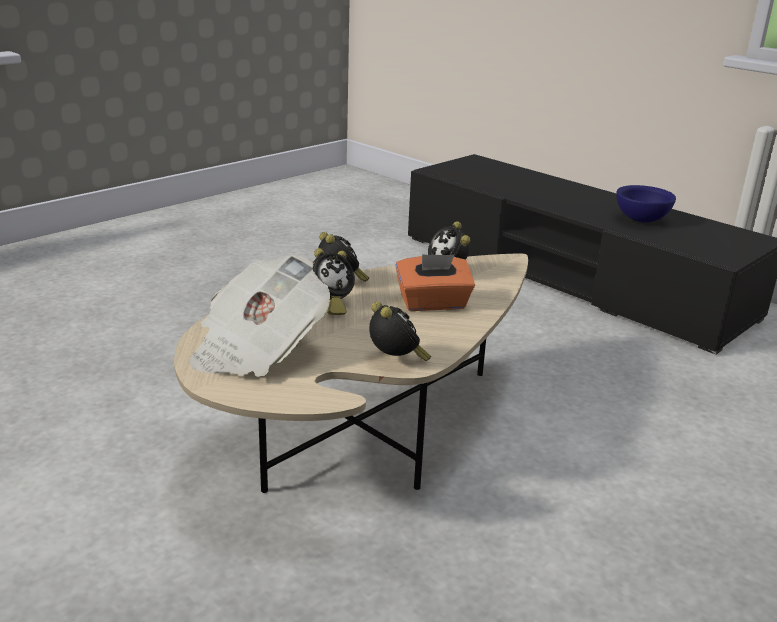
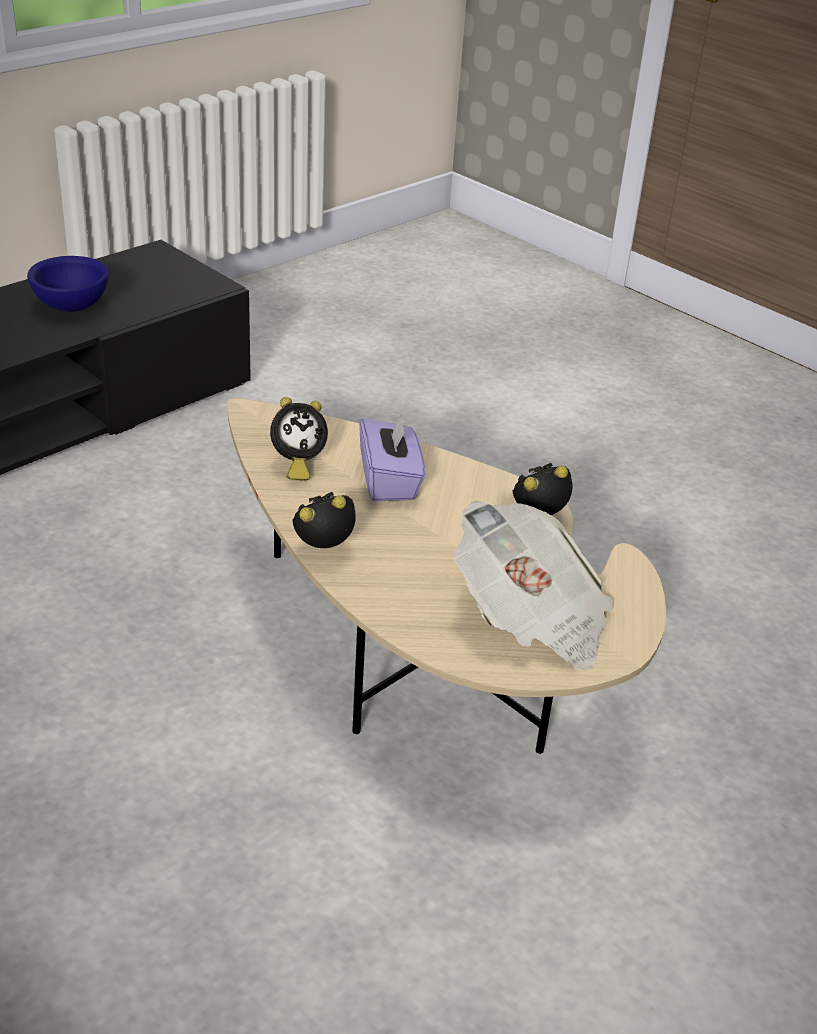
camera: 90 degrees left, 10 degrees up
alarm clock [313,248,355,315] -> none
orange tissue box [396,254,475,311] -> purple tissue box [359,413,425,501]

